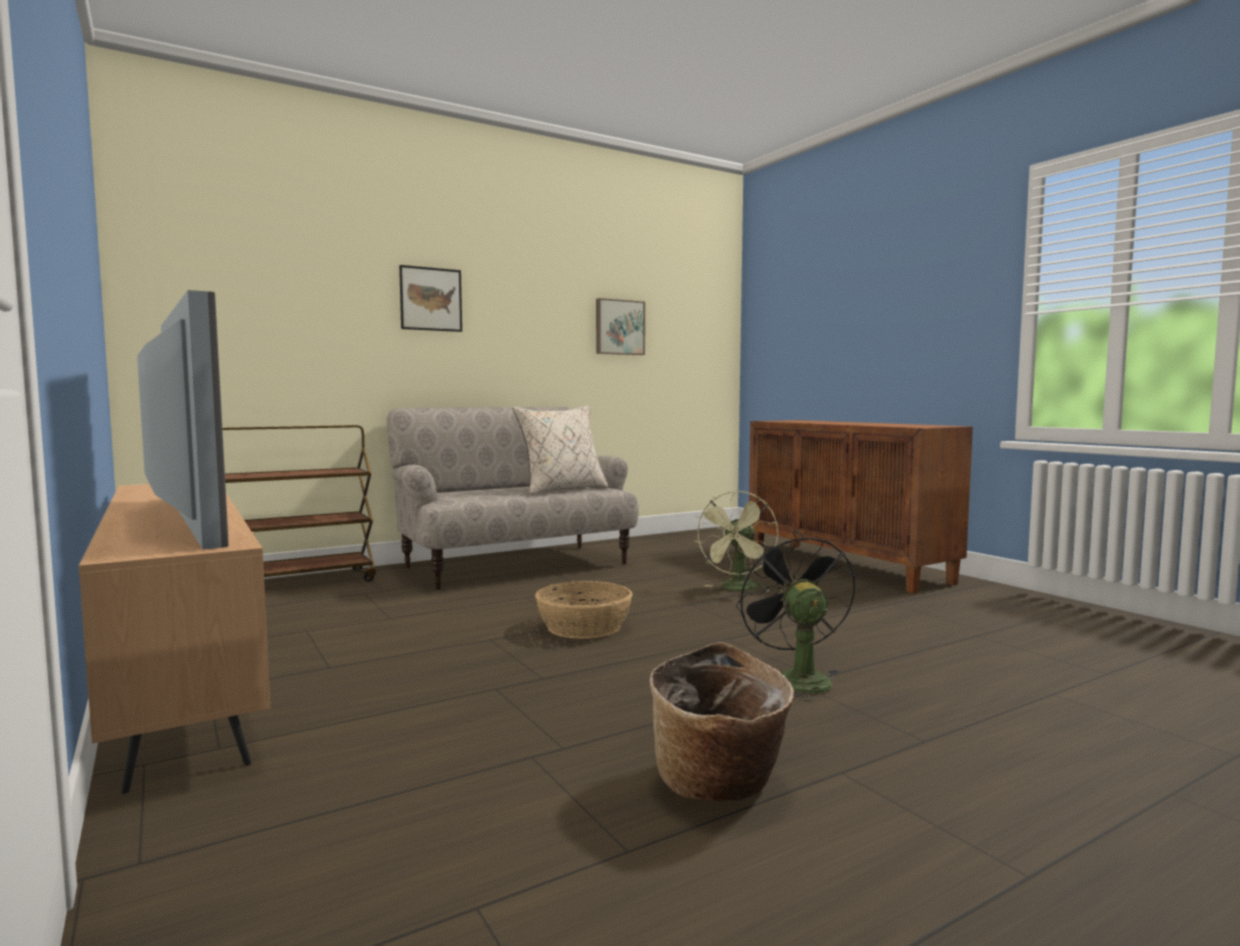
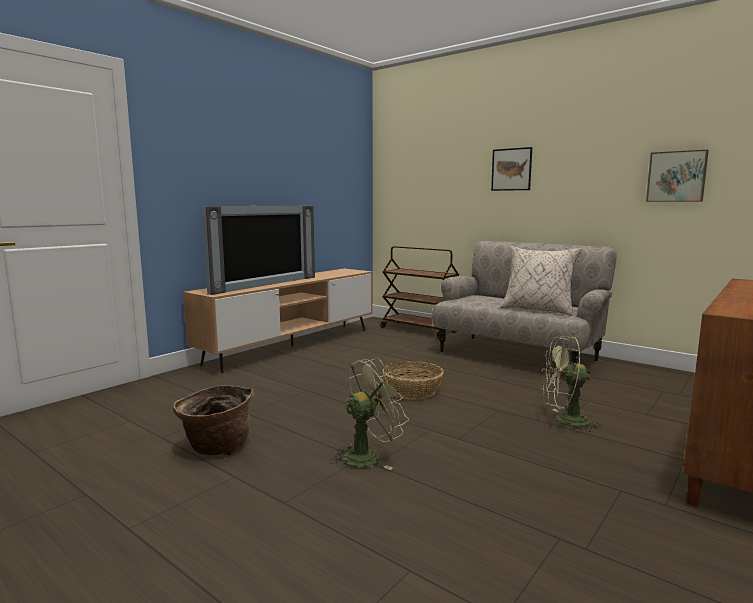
camera: 70 degrees right, 5 degrees up
black fan [736,531,855,701] -> green fan [329,358,409,470]

